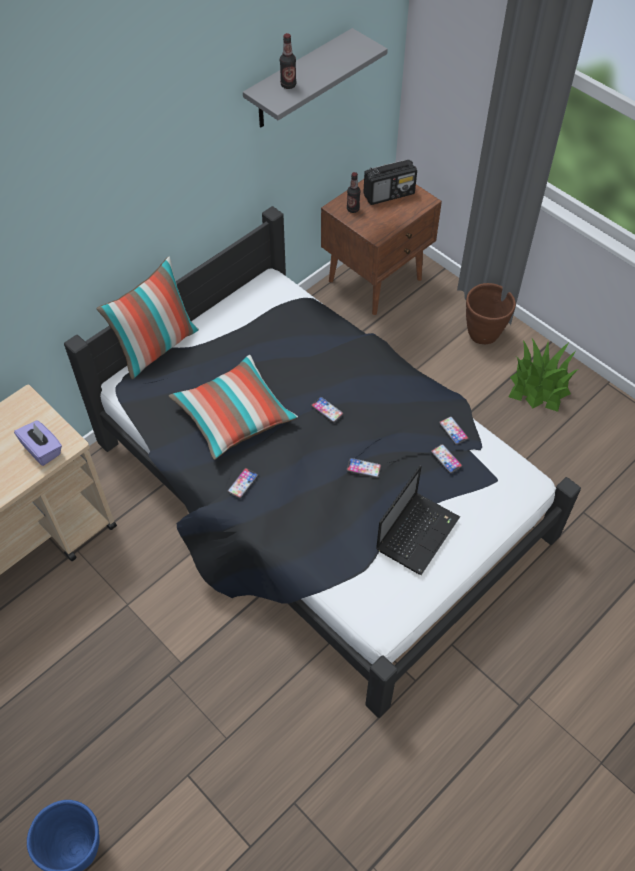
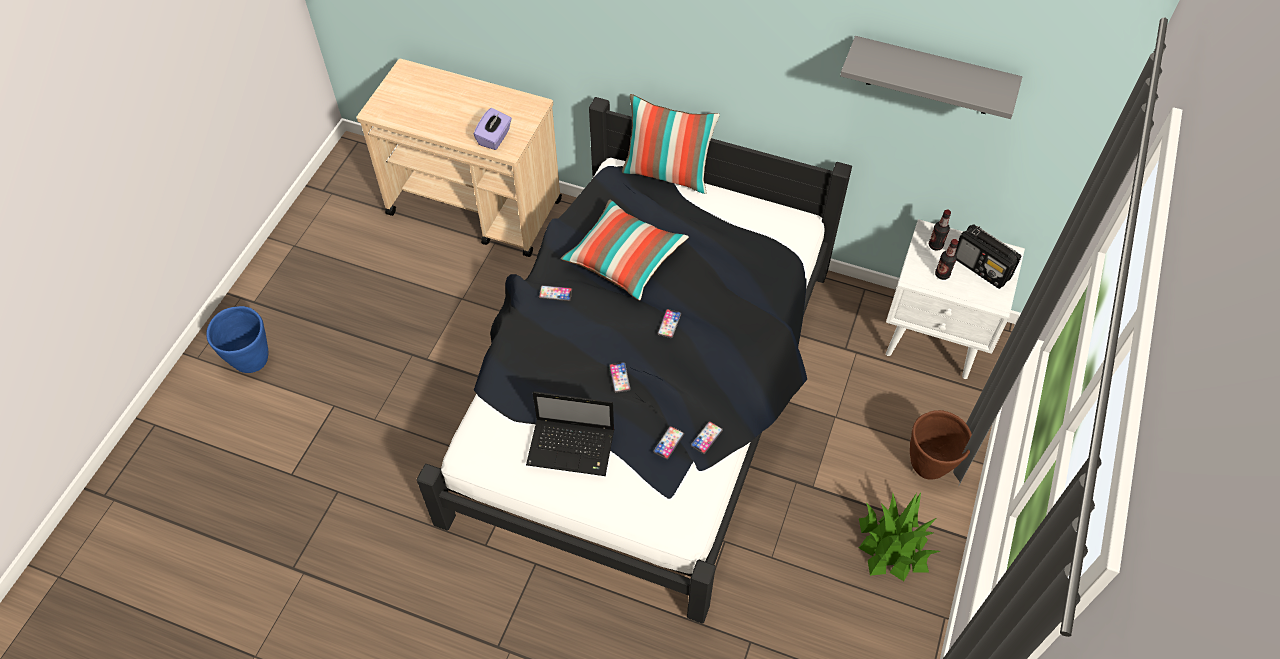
camera: 65 degrees right, 0 degrees up
bottle [280,33,297,89] -> bottle moved to [935,239,958,280]
brown nightstand [321,164,442,315] -> white nightstand [886,219,1025,379]

